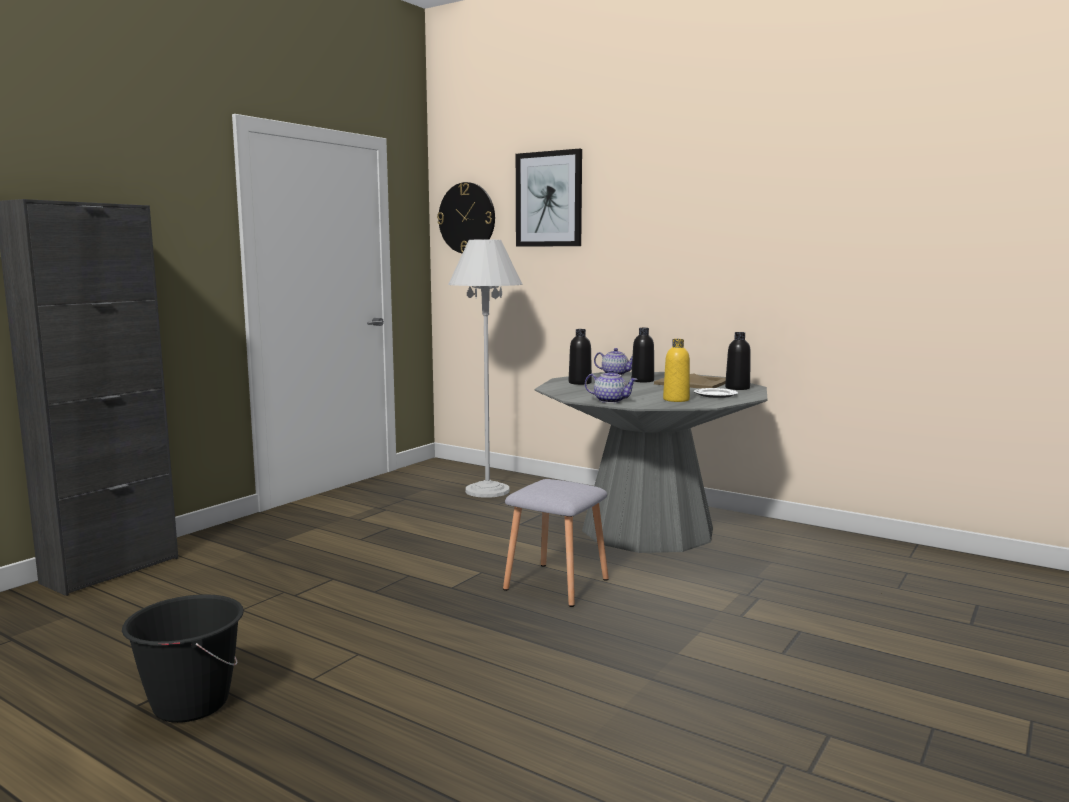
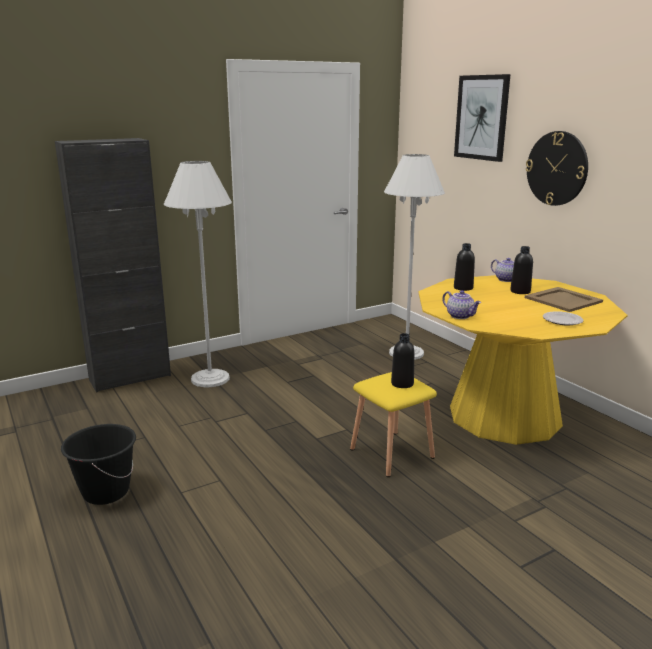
camera: 25 degrees right, 10 degrees up
wall clock [437,182,495,253] -> wall clock moved to [525,131,588,206]
grey stool [503,479,609,607] -> yellow stool [350,372,437,477]
grey dining table [535,372,768,553] -> yellow dining table [418,275,628,445]
yellow bottle [663,339,690,402] -> none
black bottle [725,332,751,390] -> black bottle moved to [391,333,414,388]
none -> white floor lamp [164,161,232,387]

